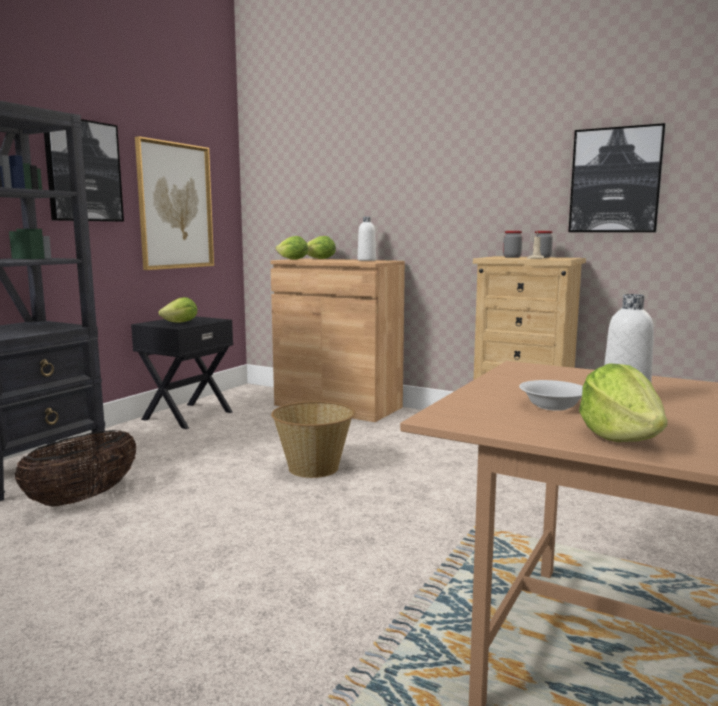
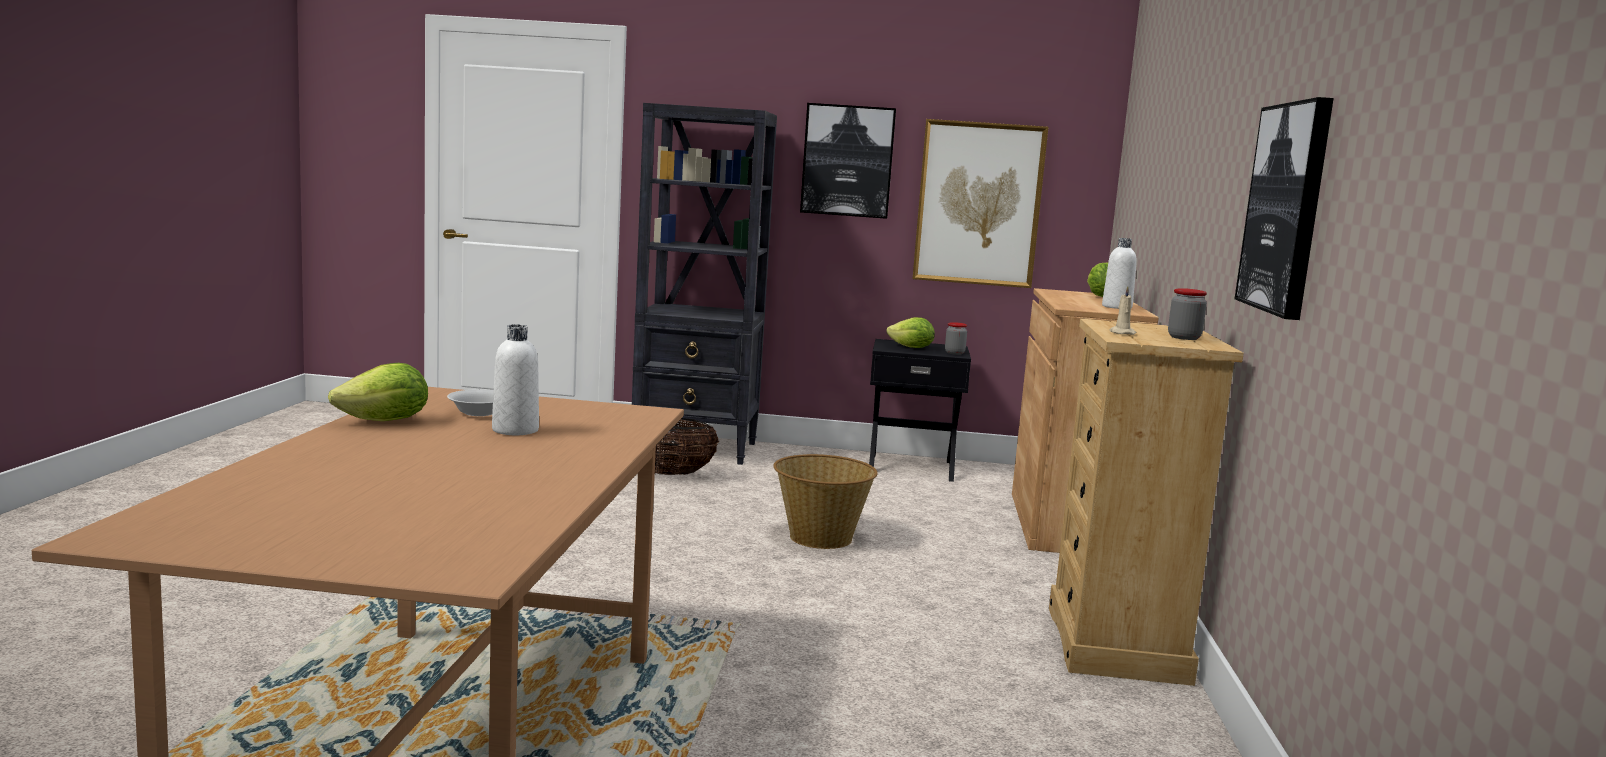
camera: 65 degrees right, 0 degrees up
lettuce [275,236,308,260] -> none
jar [503,231,522,258] -> jar moved to [945,322,967,355]

